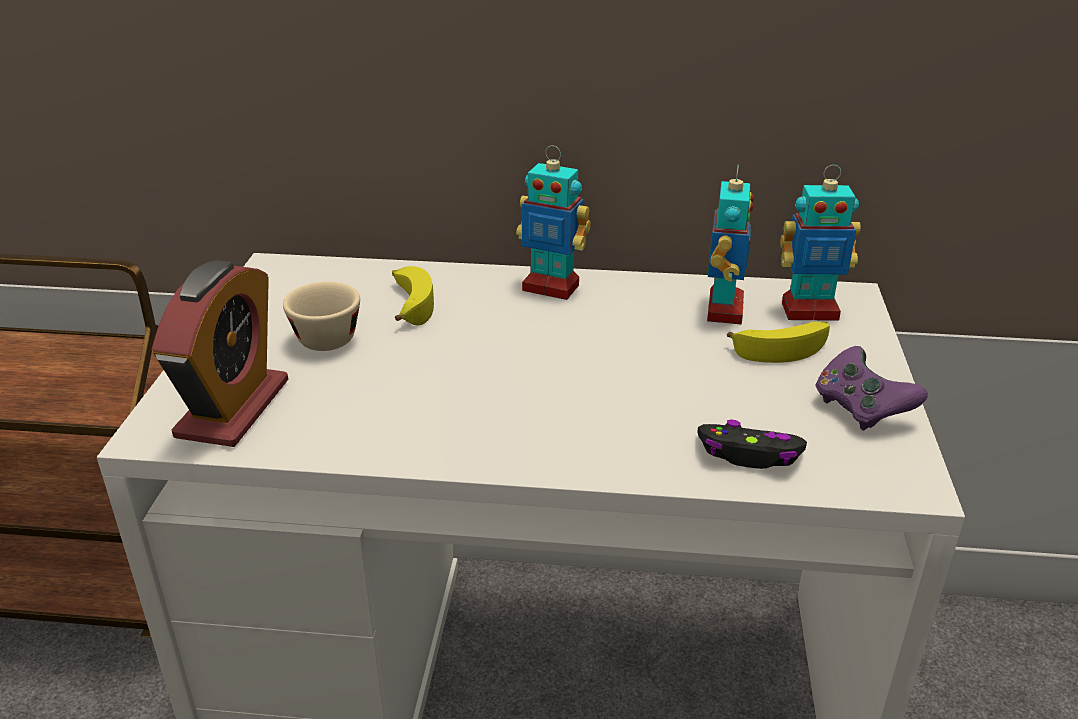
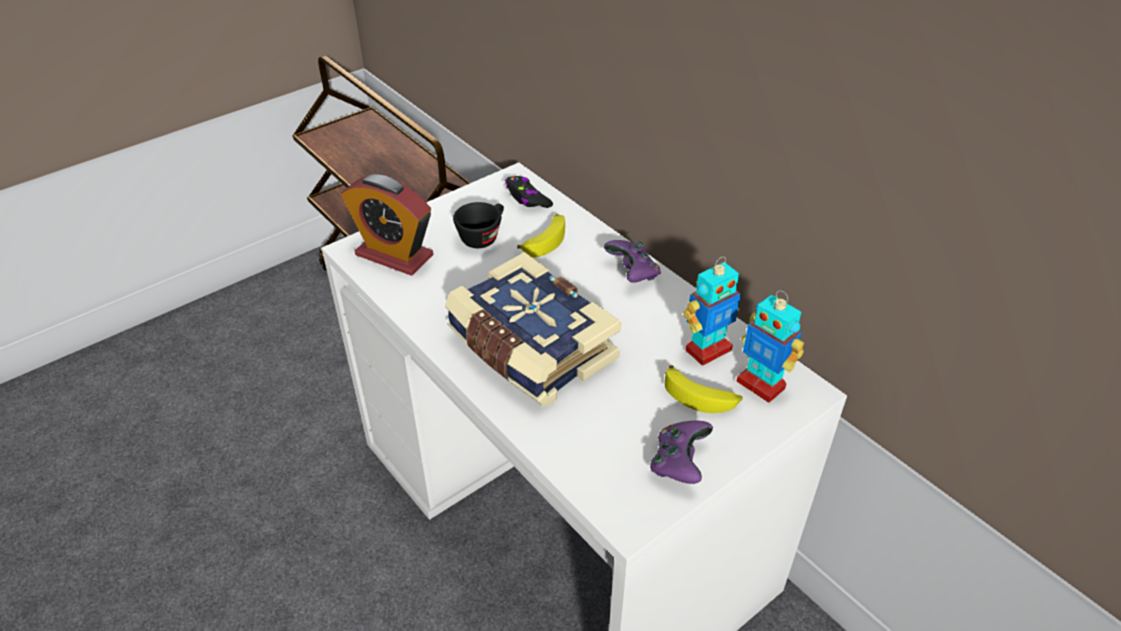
camera: 45 degrees right, 10 degrees up
alarm clock [152,260,288,447] -> alarm clock turned 60 degrees clockwise [341,174,434,276]
beige cup [283,282,360,351] -> black cup [453,202,504,248]
toy robot [516,145,591,300] -> purple game controller [604,240,661,283]
black game controller [697,419,807,469] -> black game controller moved to [505,176,553,208]
none -> book [445,252,621,407]

